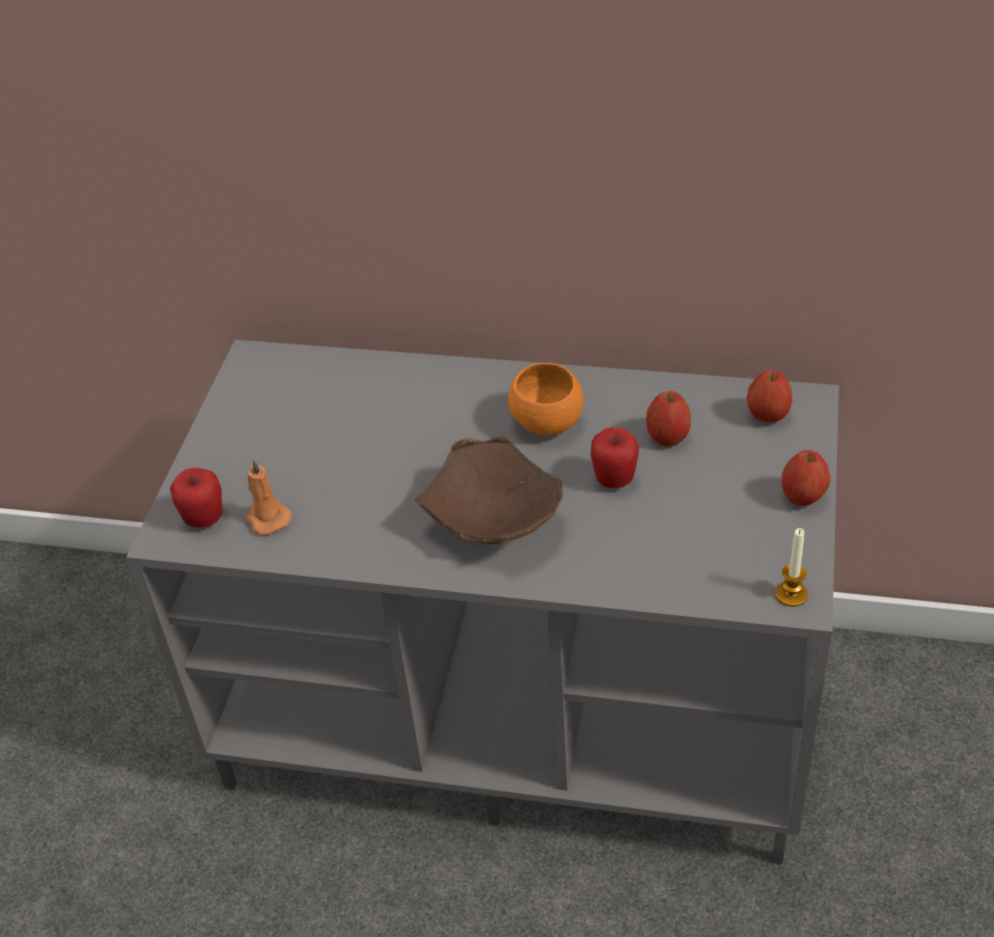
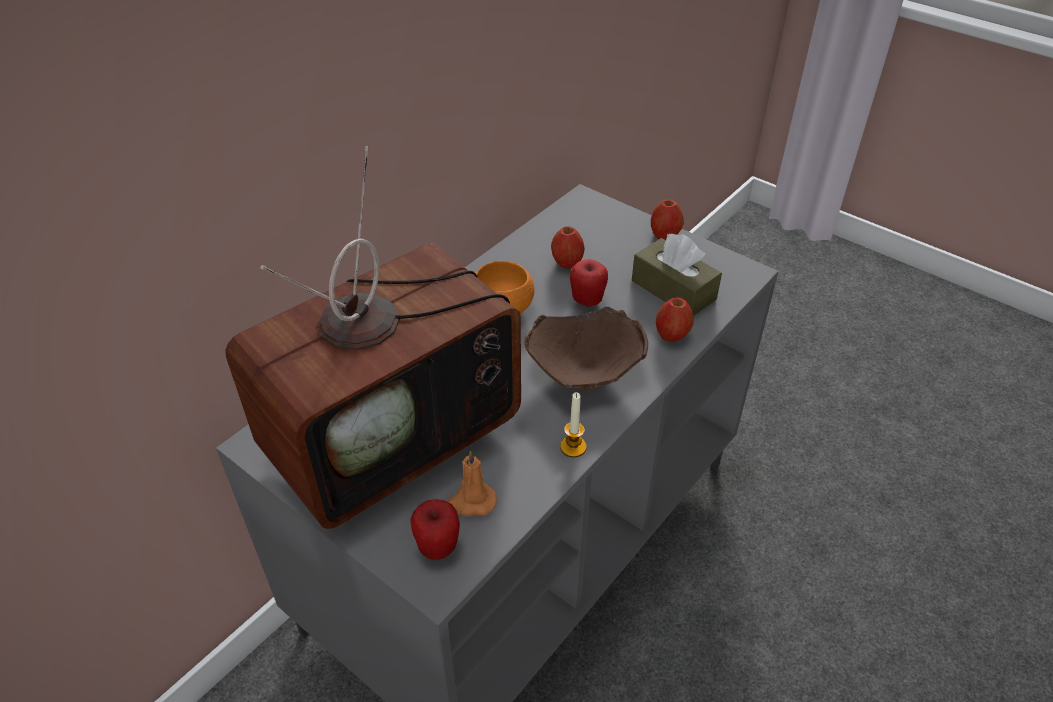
camera: 65 degrees left, 0 degrees up
apple [747,370,792,422] -> apple moved to [656,298,694,342]
candle [775,528,808,607] -> candle moved to [560,392,587,457]
none -> television [225,147,521,529]
none -> brown tissue box [632,234,722,316]

